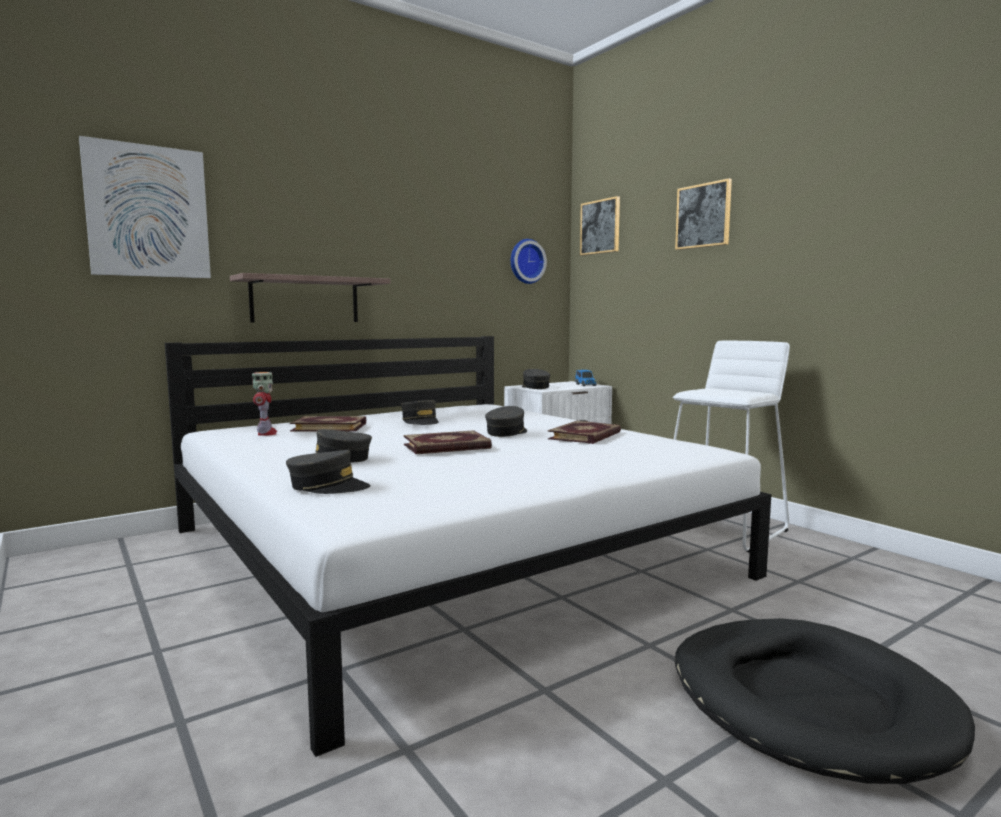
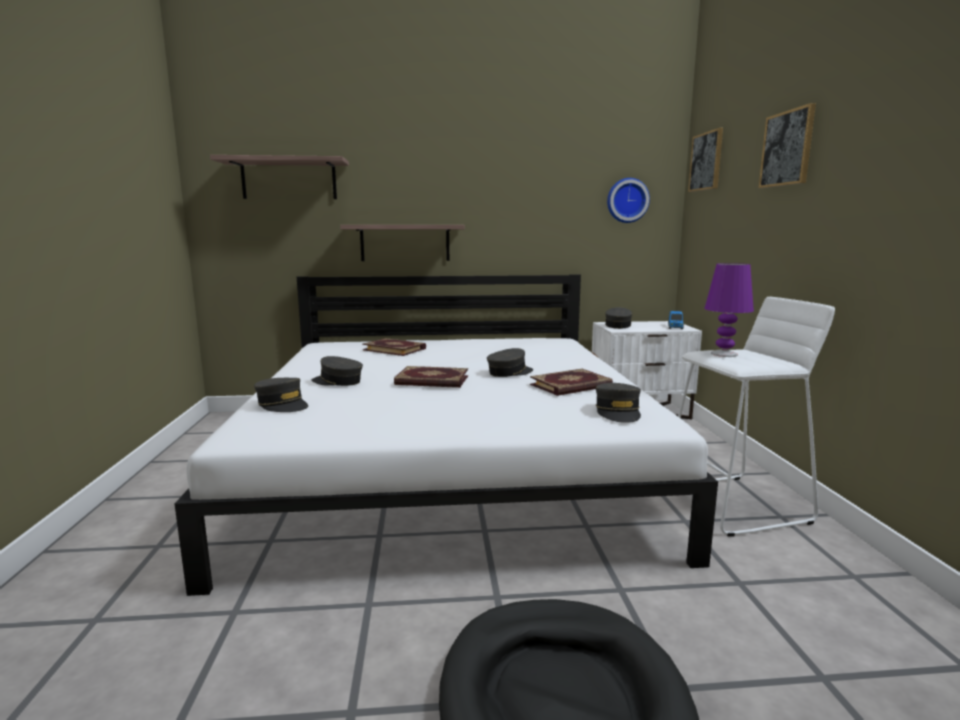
camera: 30 degrees right, 5 degrees up
picture [79,136,211,278] -> shelf [210,155,349,199]
toy robot [252,372,277,436] -> none
grey cap [401,400,439,425] -> grey cap moved to [596,383,641,423]
none -> purple table lamp [704,263,754,357]

